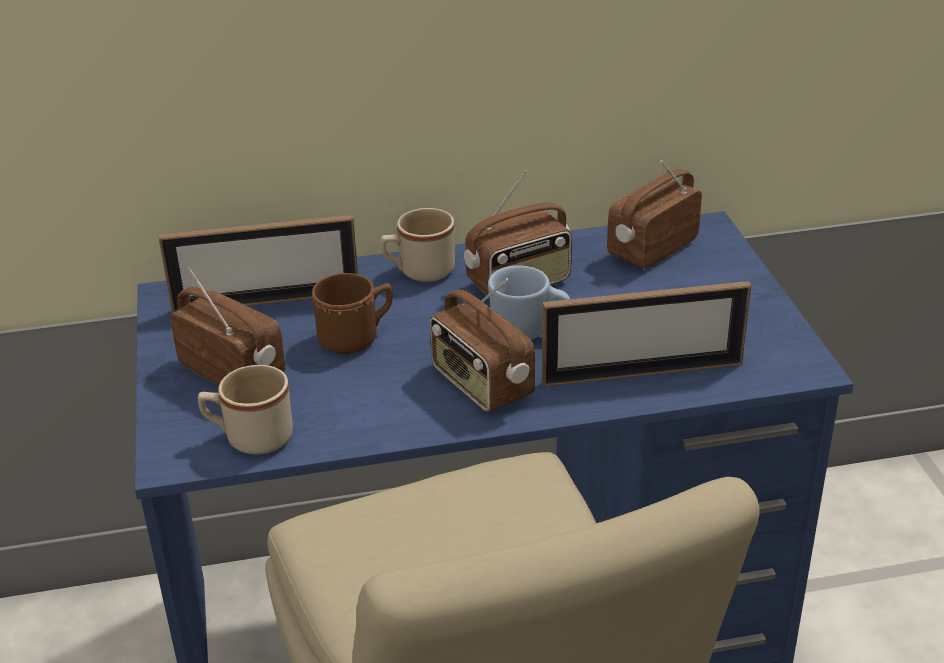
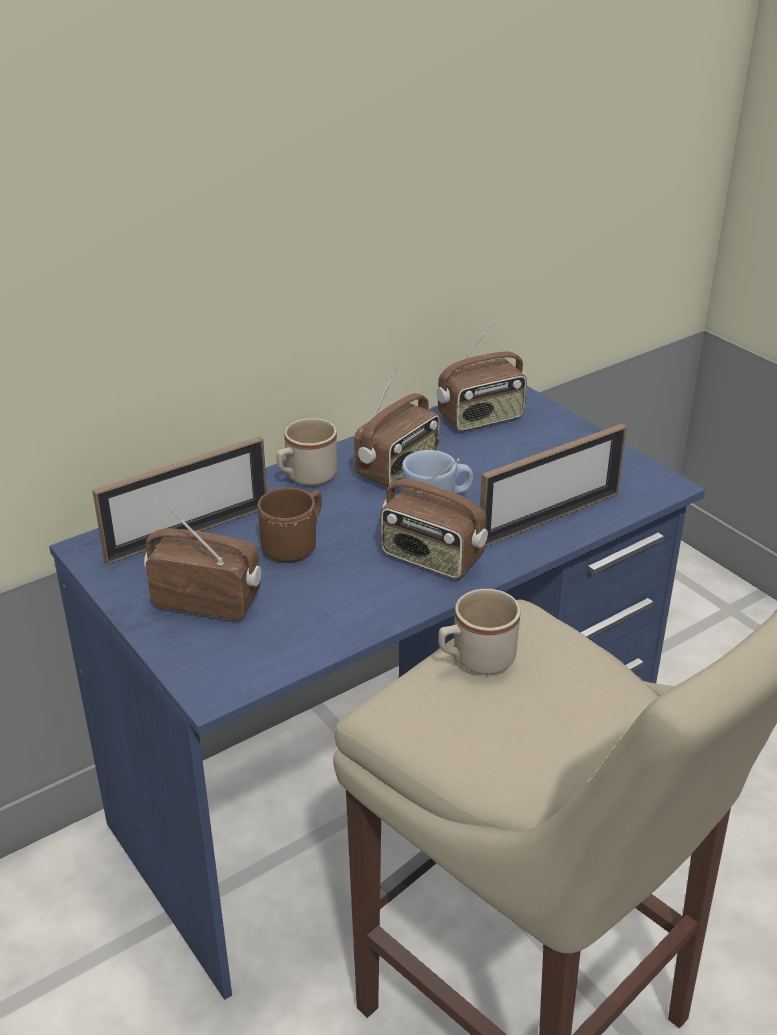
camera: 25 degrees left, 0 degrees up
beige mug [198,365,293,455] -> beige mug moved to [438,589,521,675]
radio [607,160,702,269] -> radio turned 135 degrees counterclockwise [437,324,527,431]

